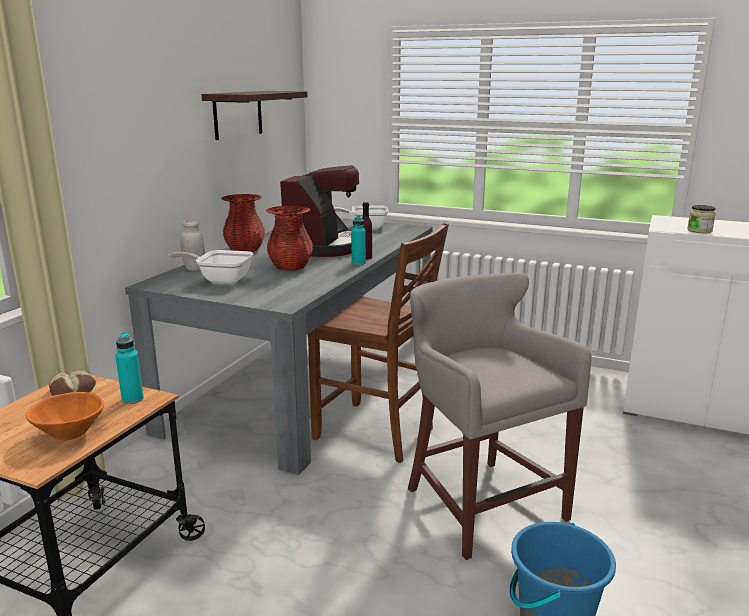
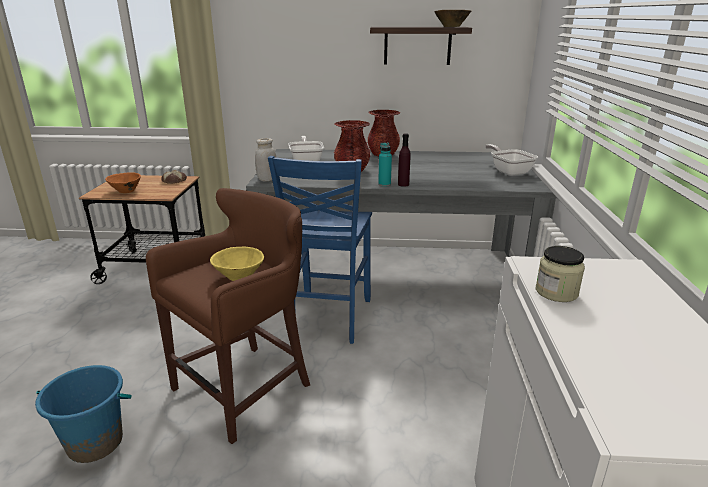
camera: 70 degrees right, 5 degrees up
turquoise bottle [115,332,144,404] -> none
white jar [180,220,205,271] -> white jar moved to [255,138,276,181]
coffee machine [280,166,359,257] -> none
brown chair [308,222,449,463] -> blue chair [268,156,372,344]
grey stool [408,272,591,560] -> brown stool [146,188,310,444]
none -> yellow bowl [210,247,264,281]
none -> brown bowl [434,10,471,27]

